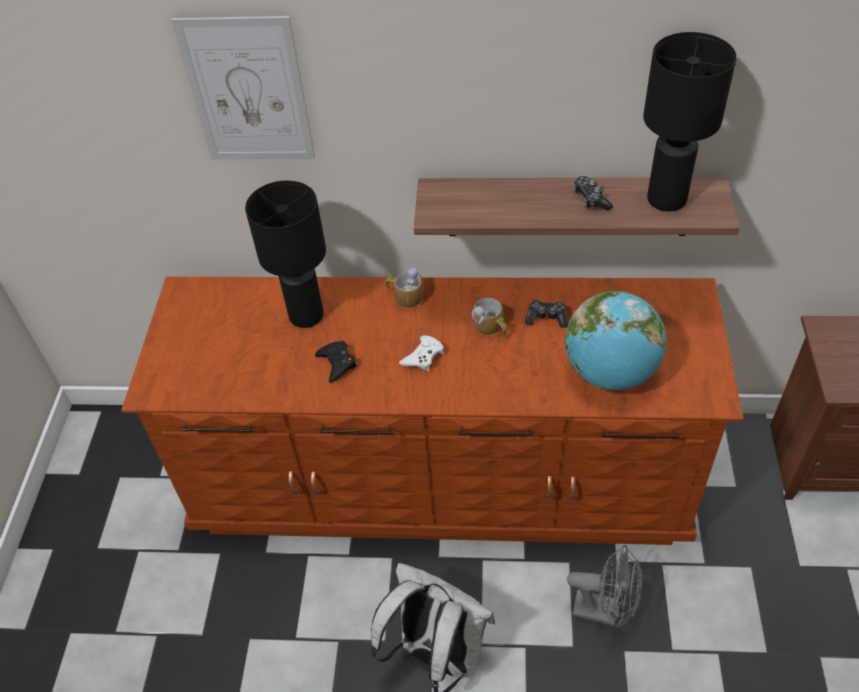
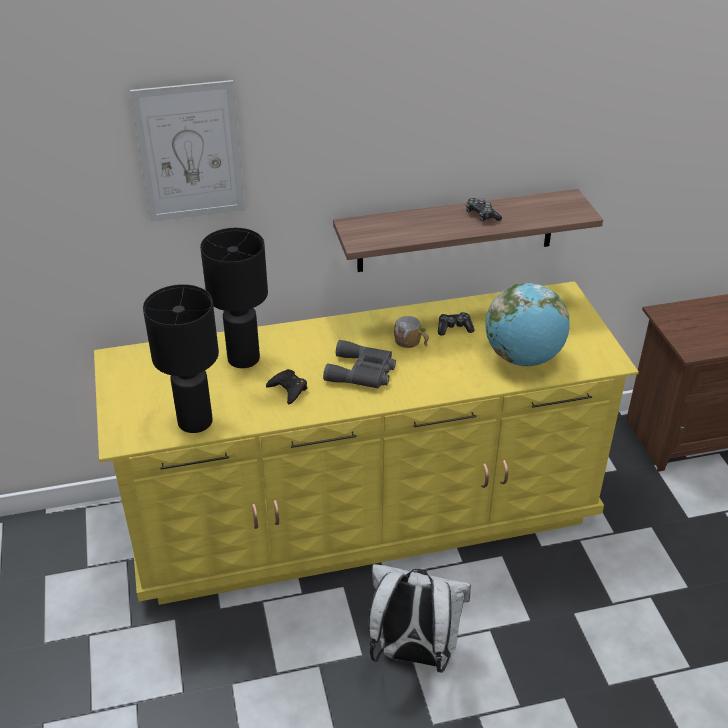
camera: 20 degrees left, 10 degrees down
brown dresser [121,277,744,545] -> yellow dresser [94,281,639,605]
mug [385,267,424,308] -> none
white game controller [399,335,444,371] -> grey binoculars [323,340,396,389]
grey fan [567,545,642,629] -> none
black table lamp [643,32,737,211] -> black table lamp moved to [143,284,219,433]

